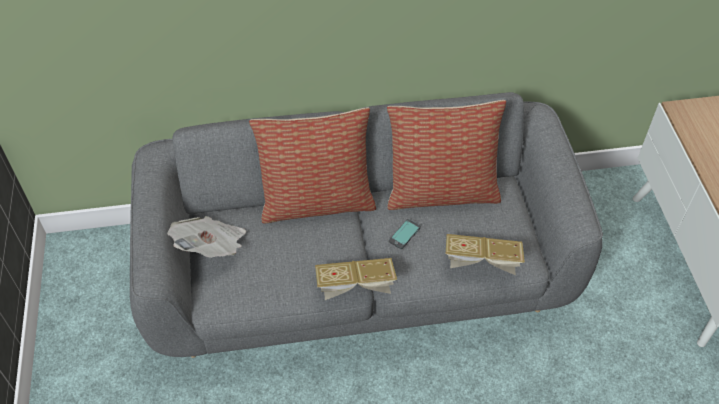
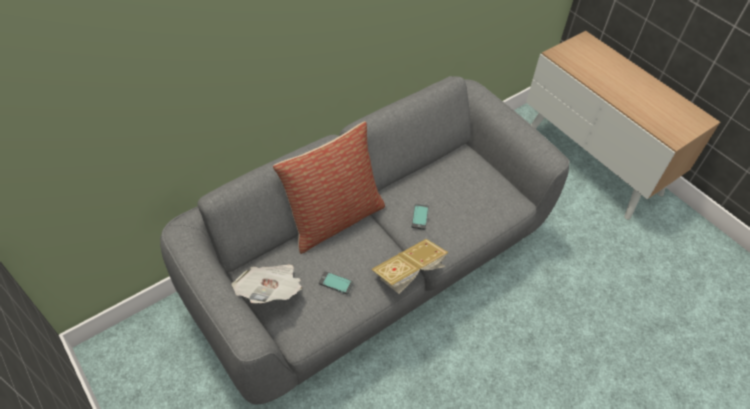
camera: 30 degrees left, 0 degrees up
pillow [387,100,506,210] -> none
book [446,234,525,275] -> none
none -> phone [319,271,354,294]

